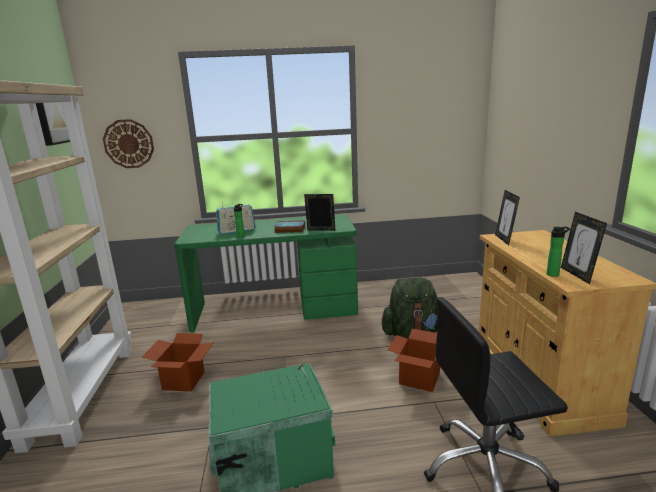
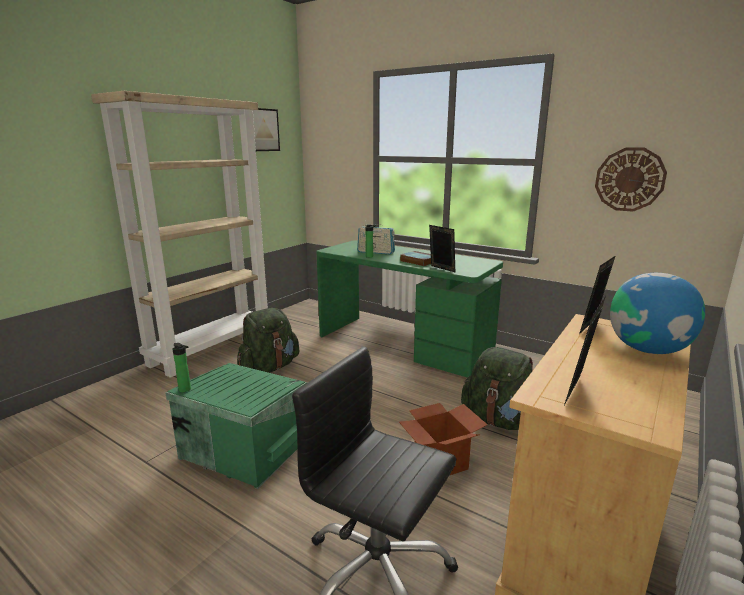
camera: 40 degrees right, 0 degrees up
wall clock [103,119,154,168] -> wall clock moved to [595,147,667,212]
cardboard box [142,333,213,392] -> green backpack [237,308,299,373]
bottle [547,226,571,277] -> bottle moved to [173,343,191,392]
none -> globe [610,273,705,354]

